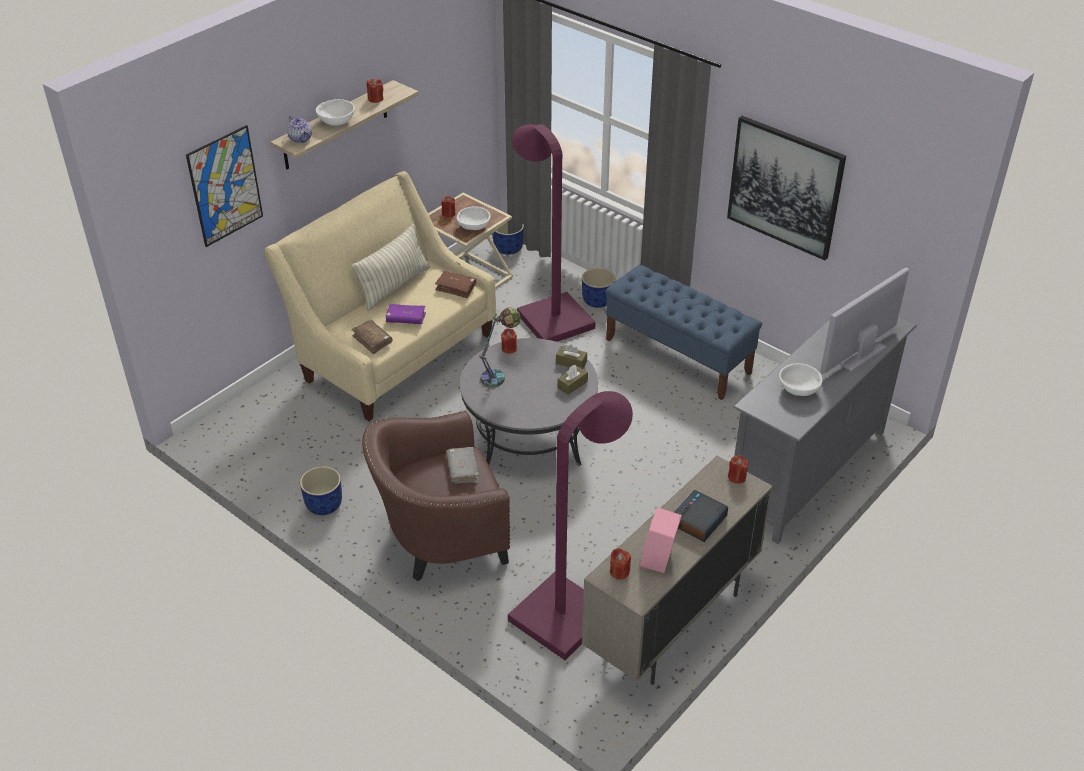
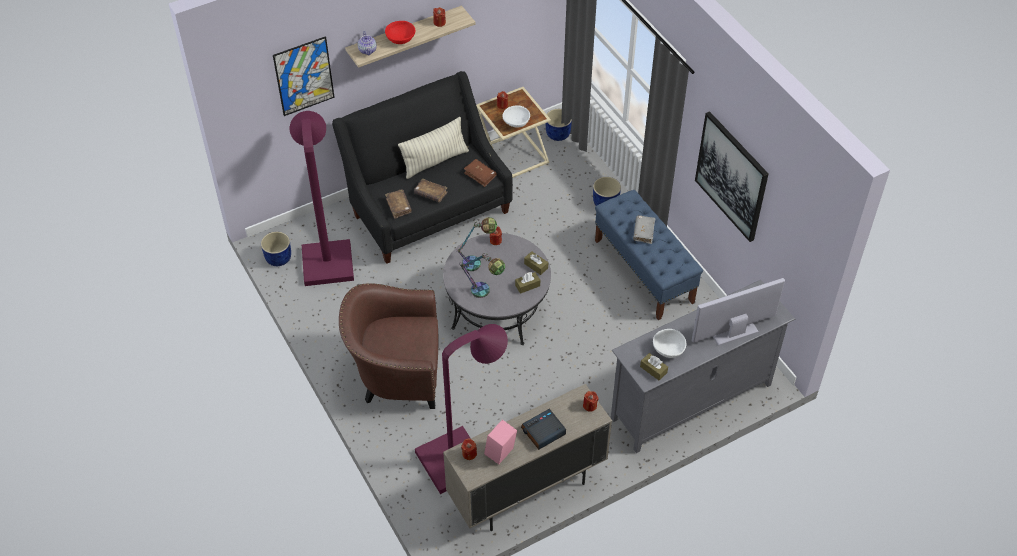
camera: 20 degrees right, 10 degrees up
beige sofa [264,171,496,421] -> black sofa [332,71,513,264]
blue planter [300,466,342,515] -> blue planter moved to [261,232,291,266]
white bowl [316,99,355,126] -> red bowl [385,21,415,44]
purple book [386,304,426,324] -> brown book [414,179,448,202]
grey book [446,447,479,484] -> grey book moved to [633,215,655,244]
purple floor lamp [512,124,596,342] -> purple floor lamp moved to [290,111,354,286]
none -> table lamp [459,253,505,298]
none -> brown tissue box [640,353,668,380]

